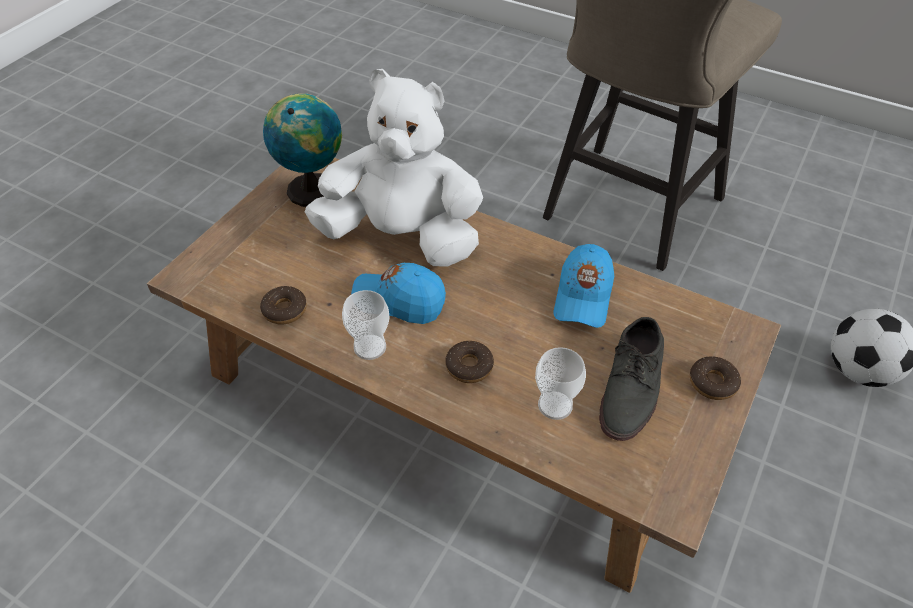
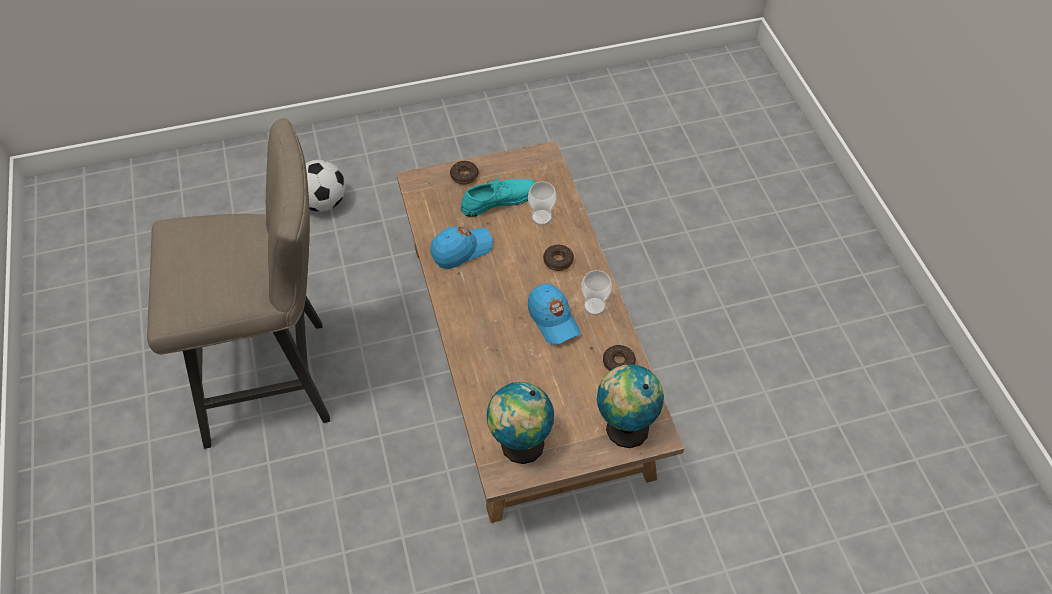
camera: 135 degrees left, 5 degrees up
white plush toy [304,69,483,267] -> none
grey shoe [599,317,664,441] -> turquoise shoe [460,175,536,217]
none -> globe [597,365,664,448]

